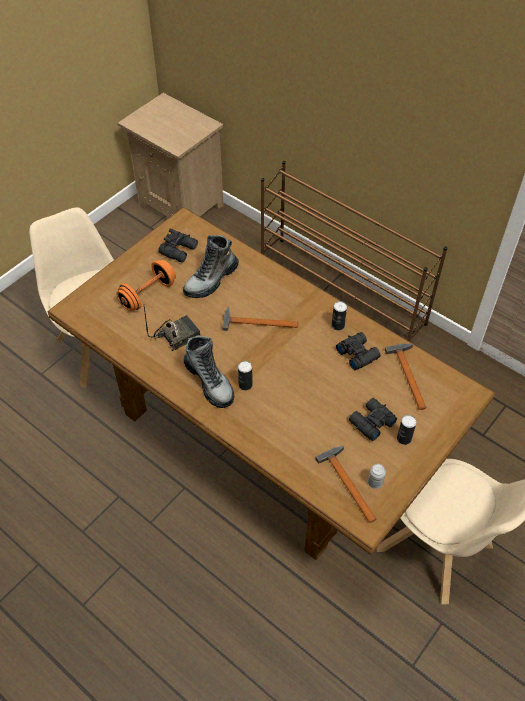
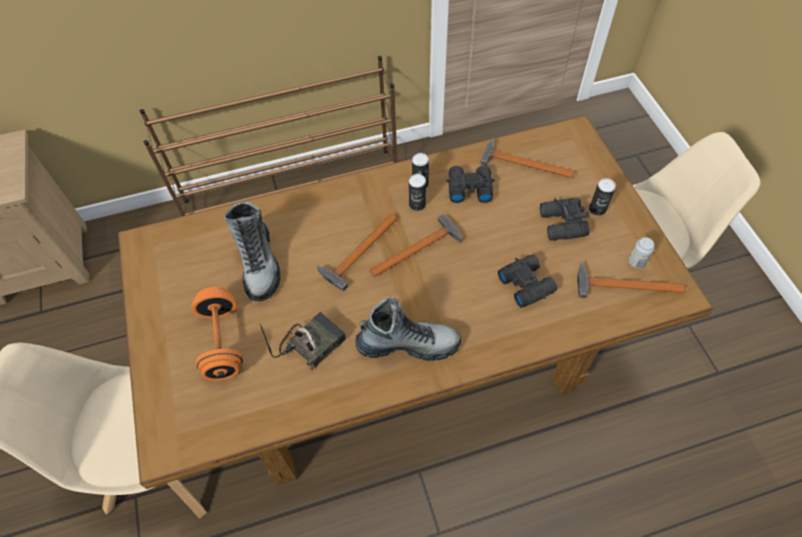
camera: 55 degrees left, 5 degrees up
radio [144,306,200,351] -> radio turned 45 degrees clockwise [260,312,346,370]
black binoculars [158,228,198,263] -> black binoculars moved to [498,254,557,308]
can [238,361,253,390] -> can moved to [409,174,426,211]
none -> hammer [370,214,462,277]

